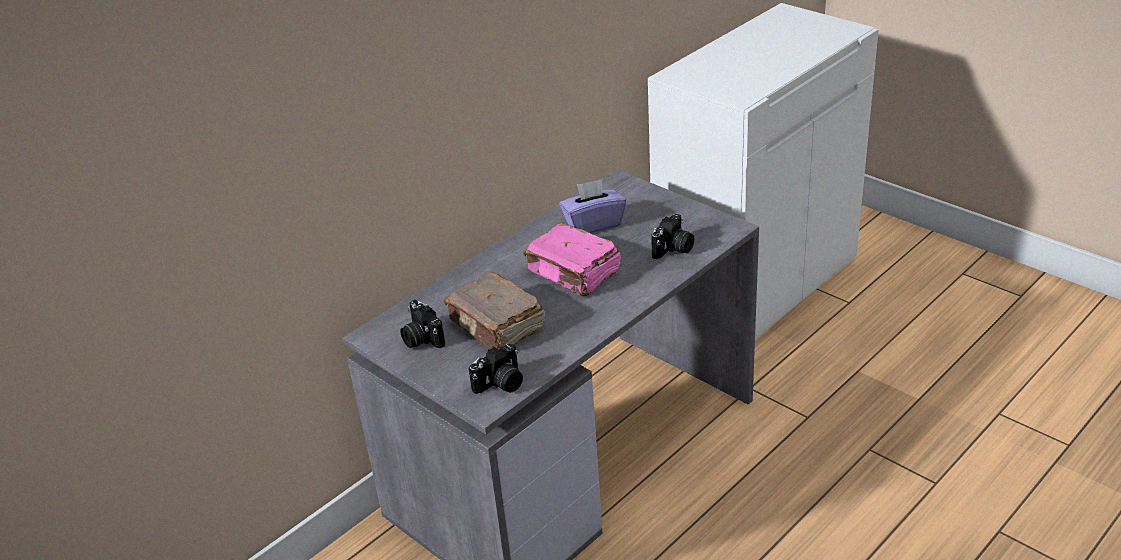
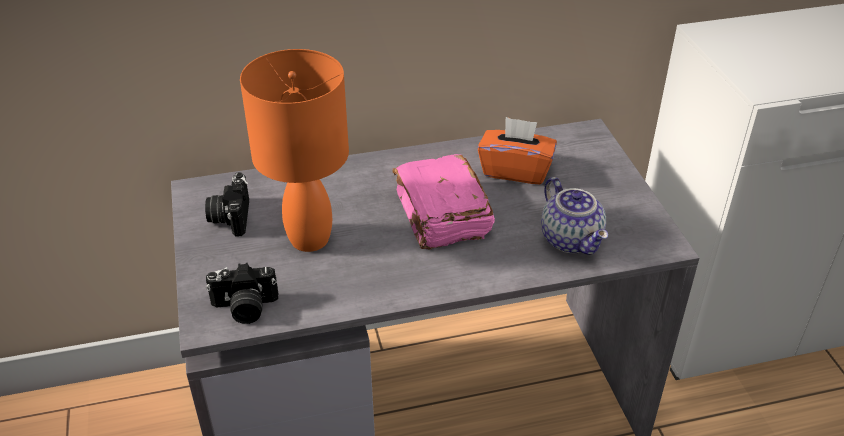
camera: 30 degrees right, 5 degrees up
brown book [443,272,545,349] -> orange table lamp [240,49,349,252]
purple tissue box [559,179,626,233] -> orange tissue box [478,117,557,184]
camera [651,214,694,259] -> teapot [541,177,608,255]

